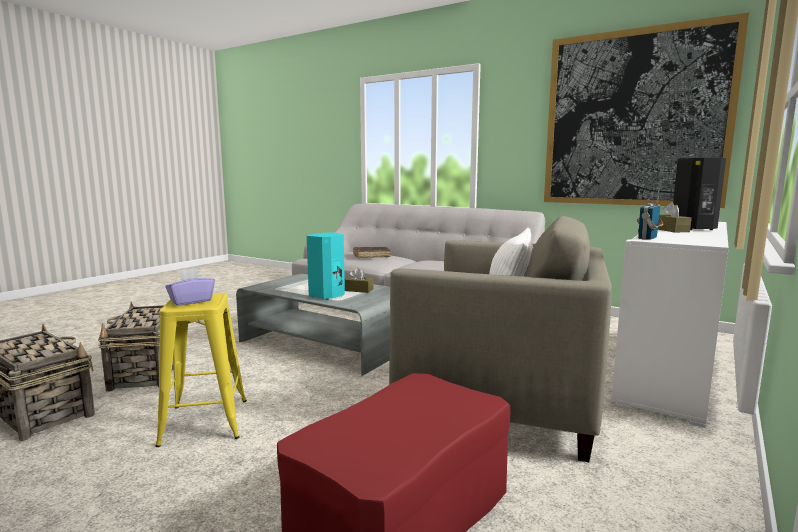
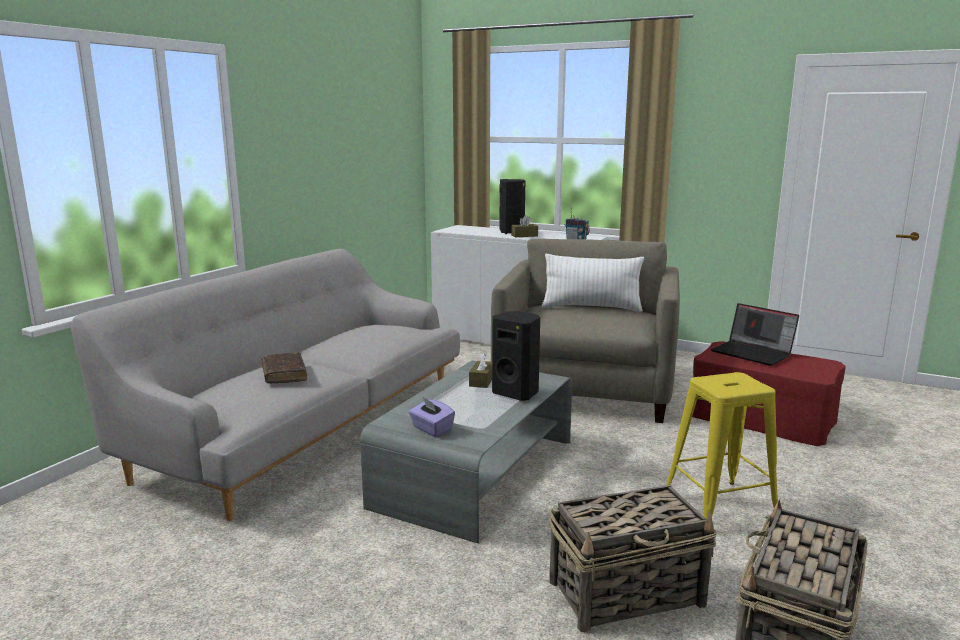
camera: 95 degrees left, 5 degrees up
purple tissue box [165,268,215,306] -> purple tissue box moved to [409,397,455,437]
turquoise speaker [307,232,345,300] -> black speaker [492,311,540,401]
picture [544,13,749,208] -> none
none -> laptop [711,303,799,366]

